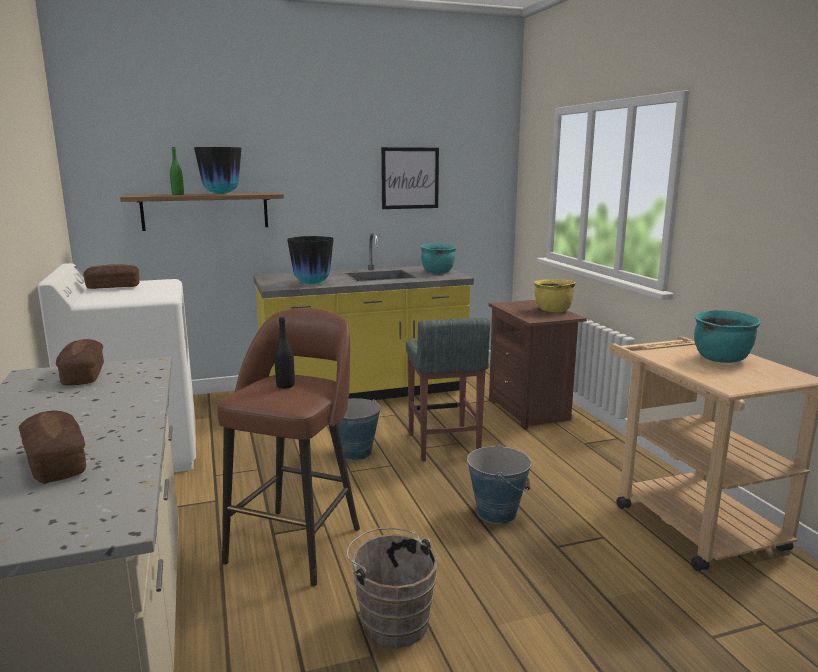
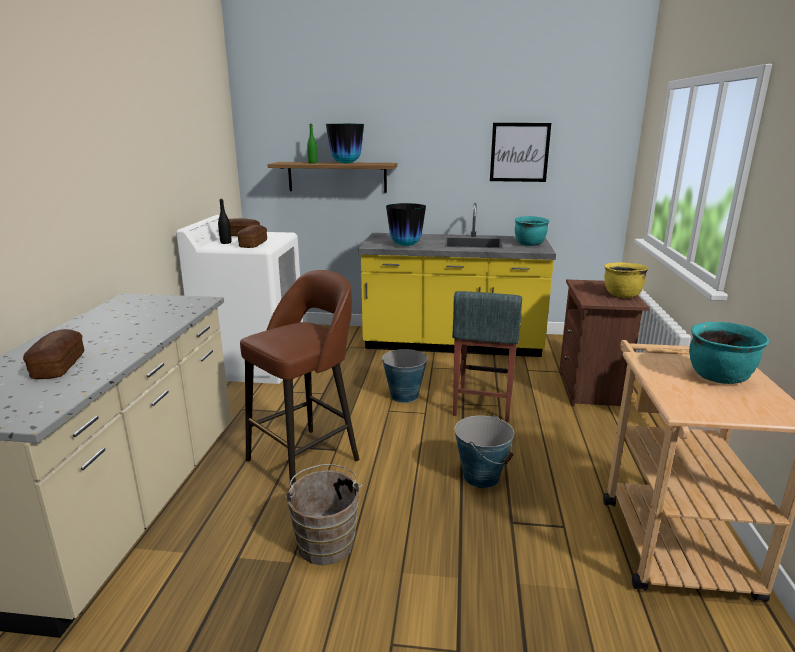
camera: 25 degrees right, 5 degrees up
bread [56,339,104,385] -> bread moved to [237,225,267,248]
black bottle [274,316,295,389] -> black bottle moved to [218,199,232,244]

